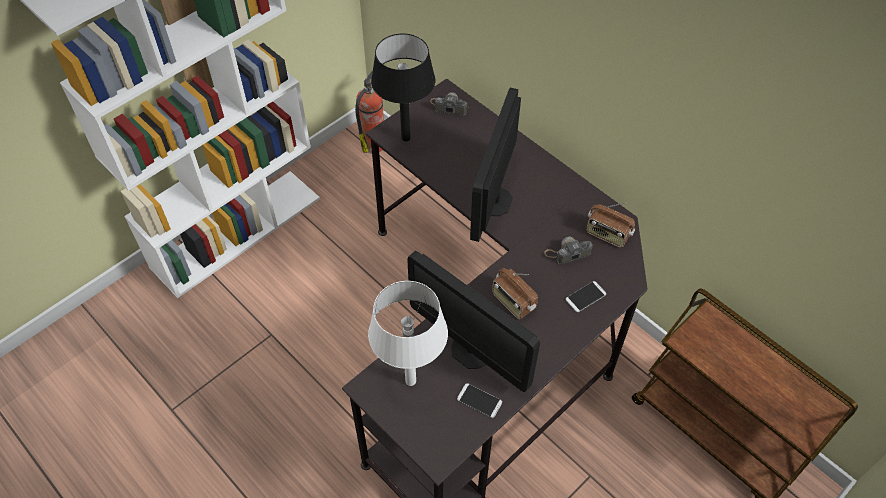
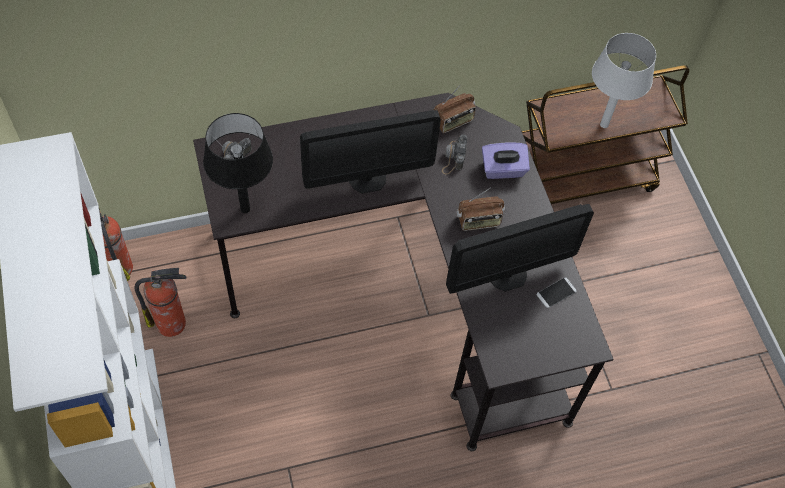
camera: 65 degrees left, 5 degrees up
white table lamp [368,281,448,386] -> white table lamp moved to [592,33,656,128]
monitor [470,88,521,242] -> monitor turned 60 degrees counterclockwise [300,110,441,194]
phone [566,281,606,312] -> purple tissue box [482,143,530,179]
none -> fire extinguisher [134,268,186,337]

